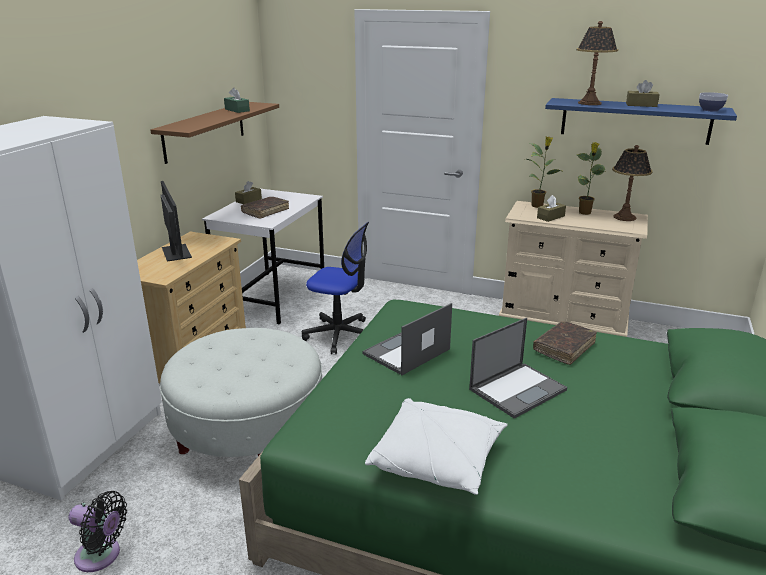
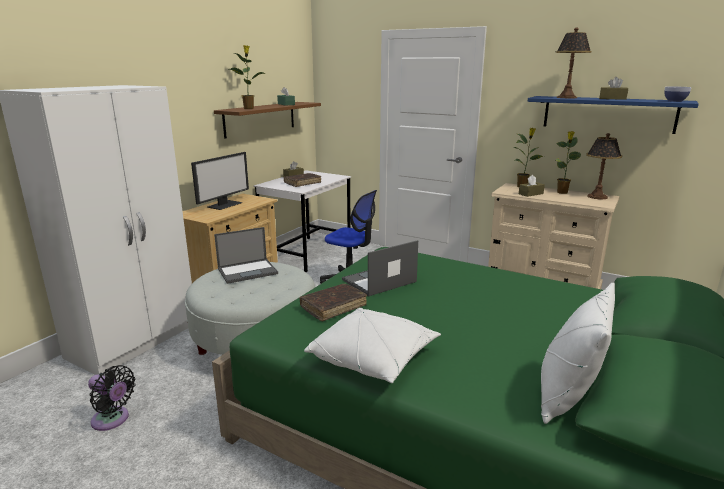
camera: 10 degrees right, 5 degrees down
monitor [161,181,192,262] -> monitor turned 45 degrees clockwise [191,152,249,210]
laptop [469,318,567,419] -> laptop moved to [214,227,278,284]
brown book [533,321,597,365] -> brown book moved to [299,284,367,321]
none -> potted plant [229,45,265,109]
none -> white pillow [541,283,615,424]

